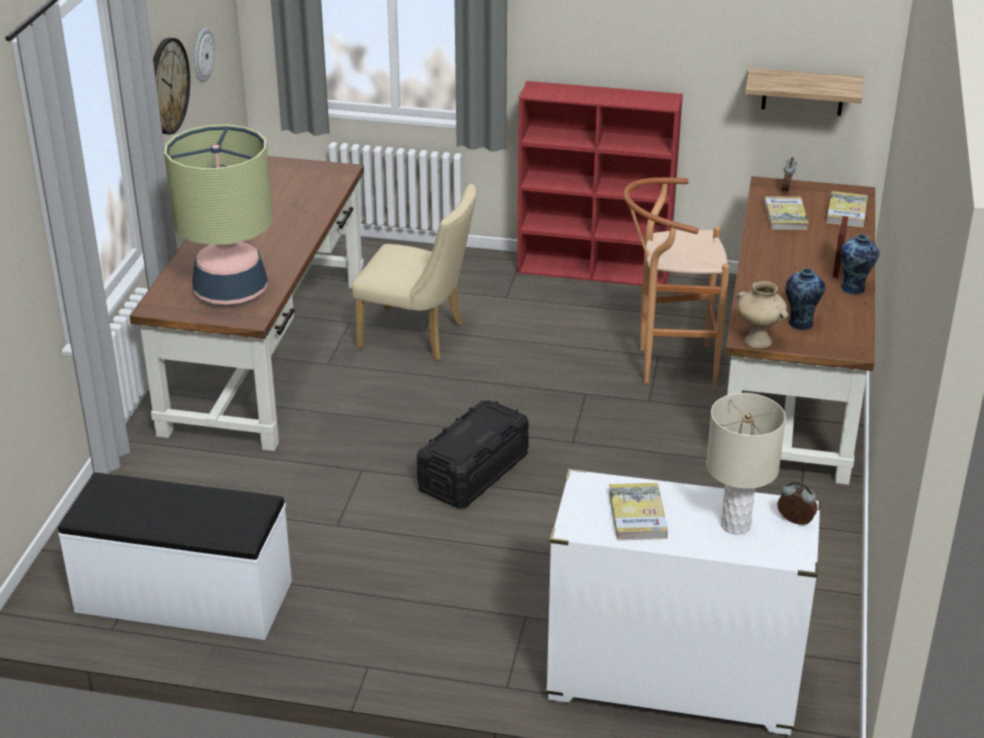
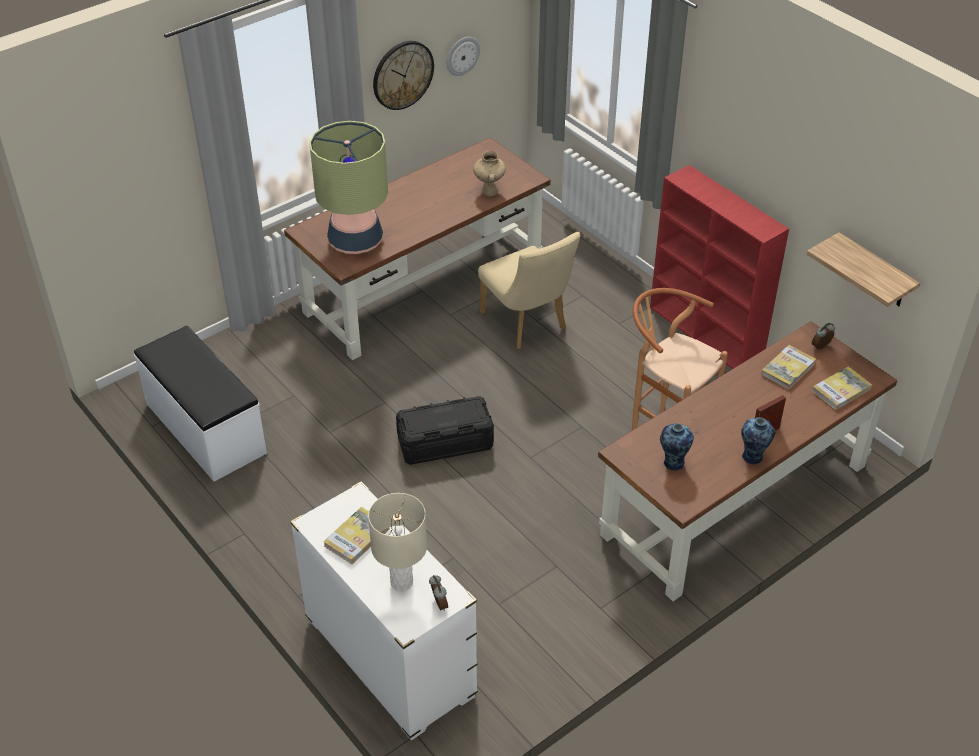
camera: 40 degrees right, 10 degrees up
beige vase [736,281,788,348] -> beige vase moved to [473,151,506,196]

